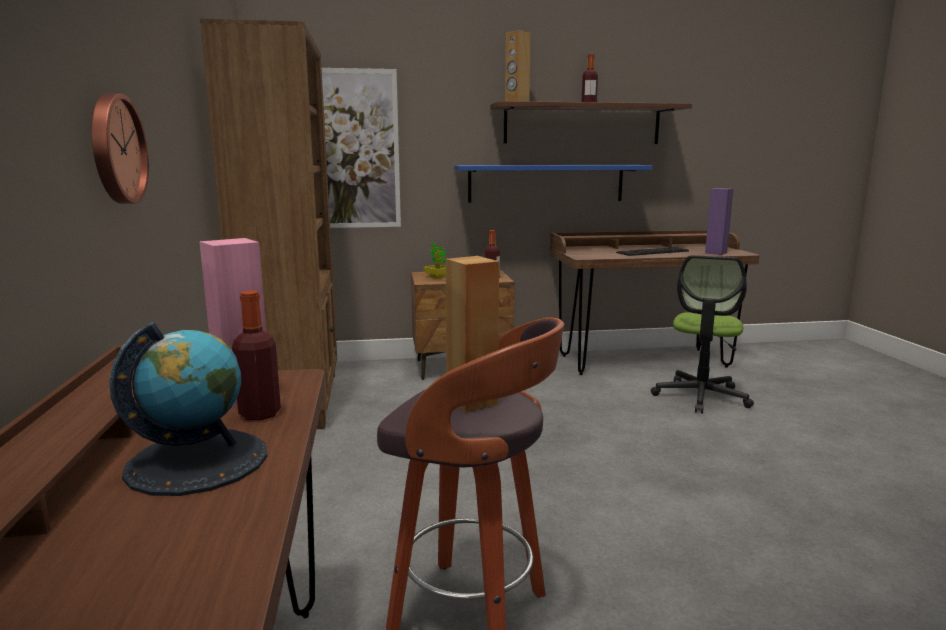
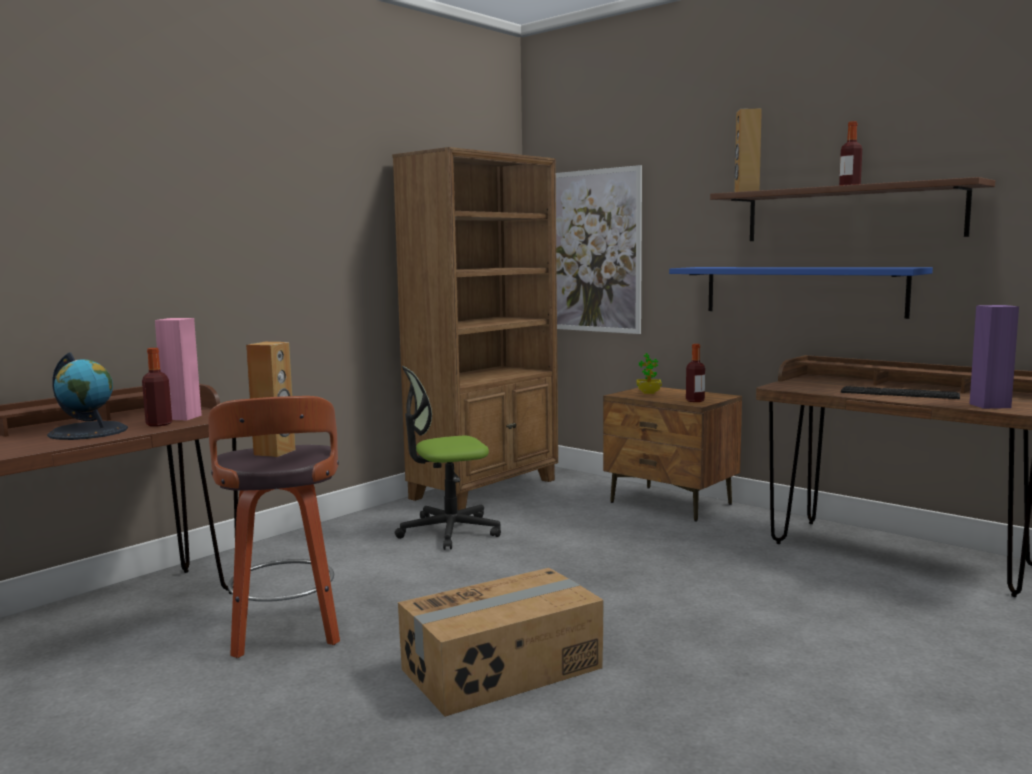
camera: 50 degrees right, 5 degrees down
wall clock [91,93,149,204] -> none
office chair [651,255,754,413] -> office chair moved to [395,366,501,550]
none -> cardboard box [398,568,604,717]

